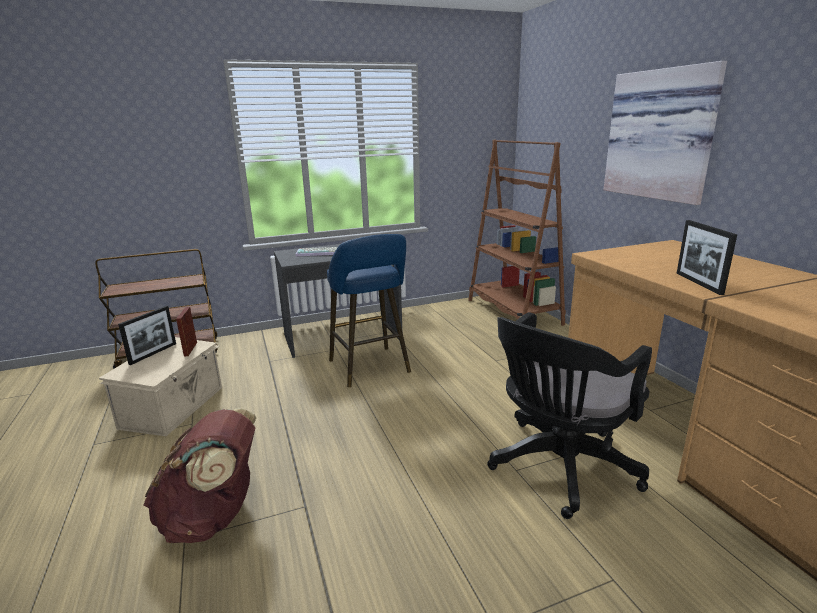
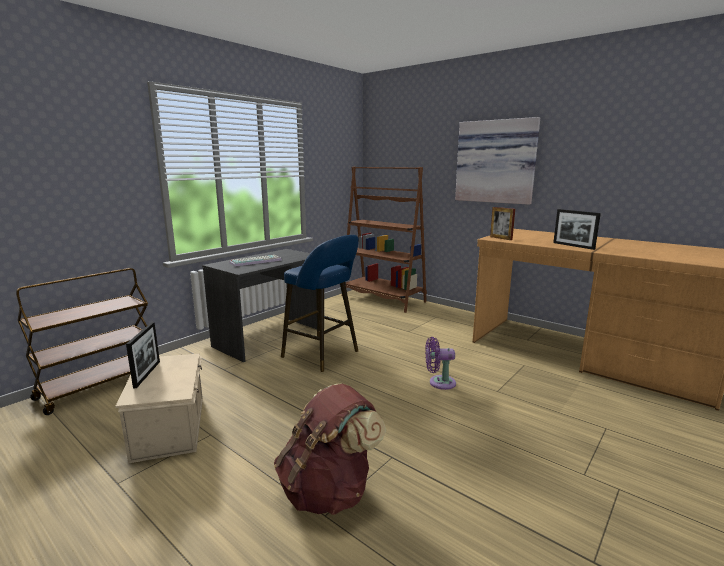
camera: 30 degrees left, 5 degrees down
picture frame [176,307,197,357] -> picture frame moved to [490,207,515,240]
black office chair [487,312,652,519] -> none
none -> purple fan [425,337,456,390]

